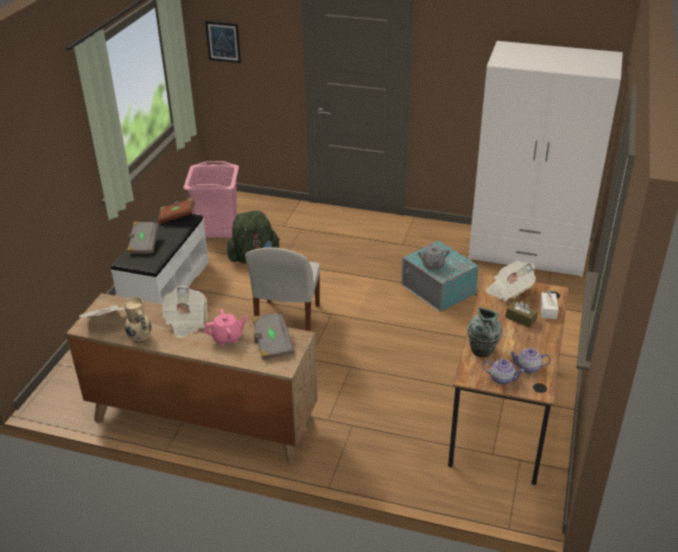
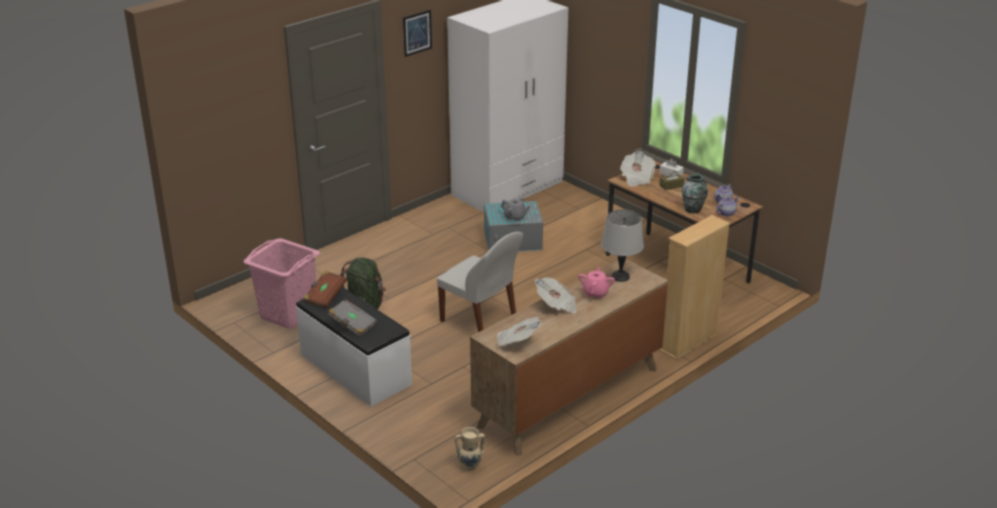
camera: 60 degrees left, 5 degrees down
beige vase [124,296,152,343] -> beige vase moved to [455,427,485,470]
picture [205,21,241,63] -> picture moved to [403,10,432,57]
grey book [252,312,294,360] -> grey table lamp [601,209,644,282]
none -> beige bookcase [659,215,730,360]

